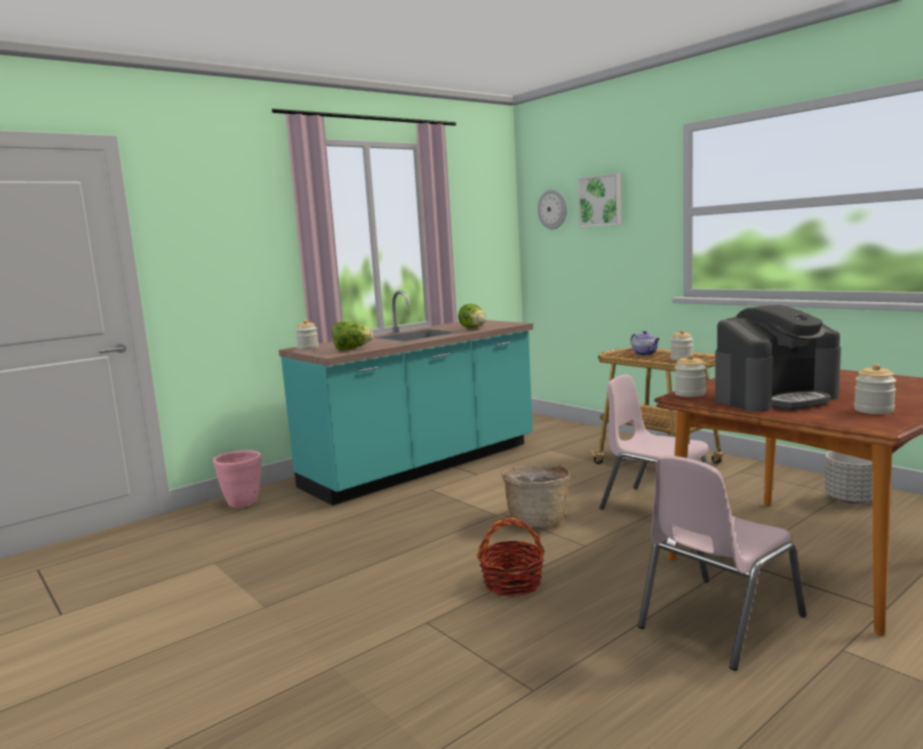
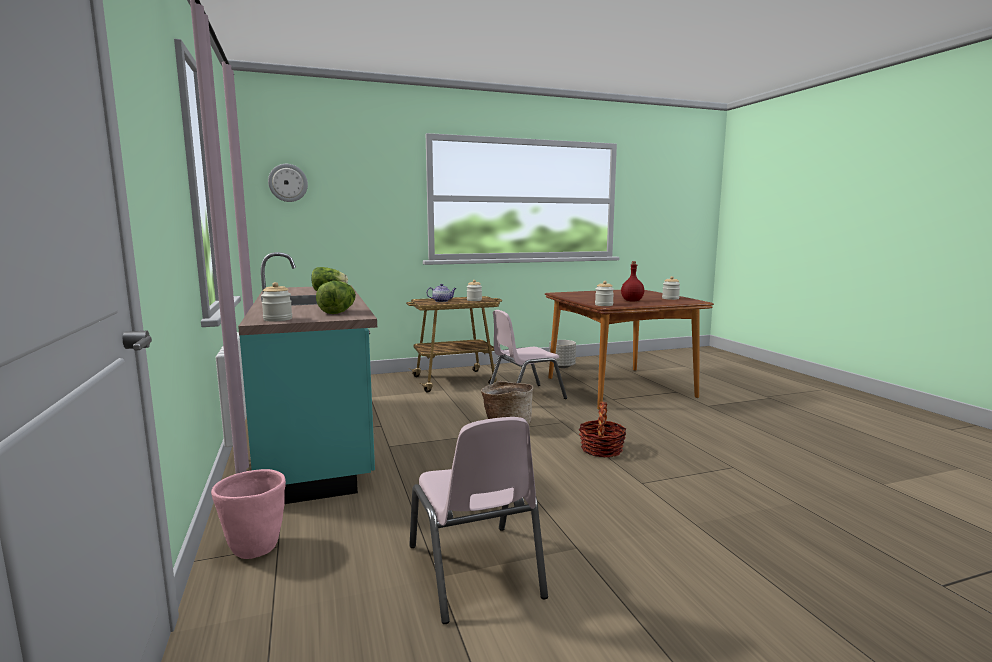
camera: 70 degrees left, 0 degrees up
picture [578,173,621,227] -> none
pink chair [638,455,806,671] -> pink chair moved to [409,417,548,624]
coffee machine [715,305,841,412] -> red bottle [621,261,644,301]

